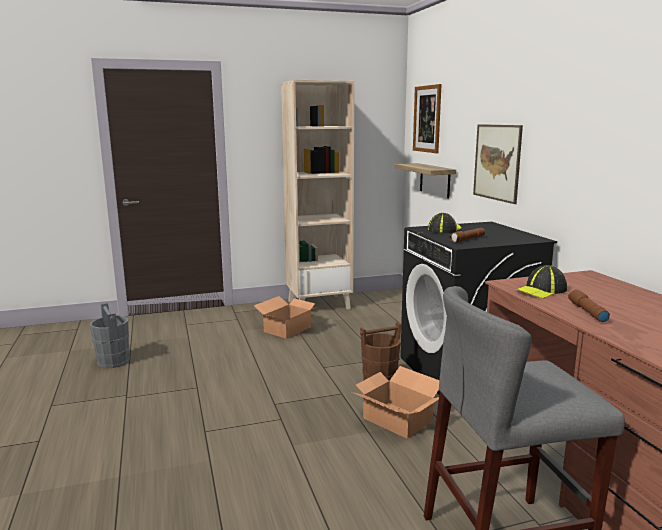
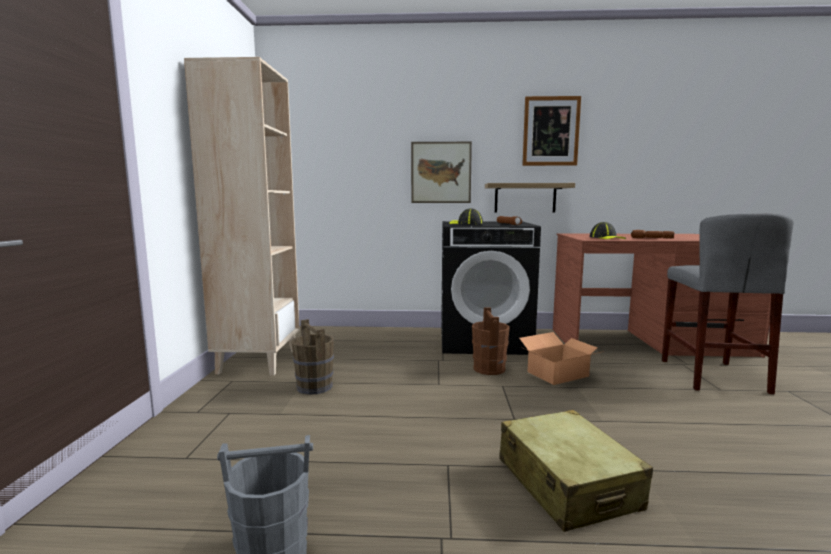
camera: 70 degrees left, 5 degrees down
cardboard box [254,296,321,339] -> brown bucket [291,319,334,395]
shelf [394,163,456,198] -> shelf moved to [485,183,575,213]
picture [413,84,442,153] -> picture moved to [522,96,581,166]
none -> beige suitcase [499,410,653,532]

